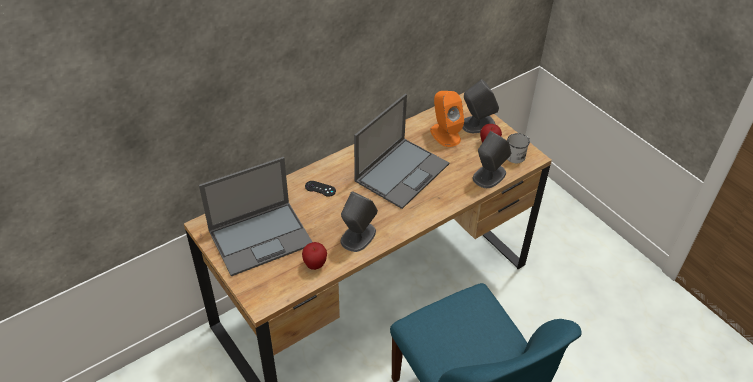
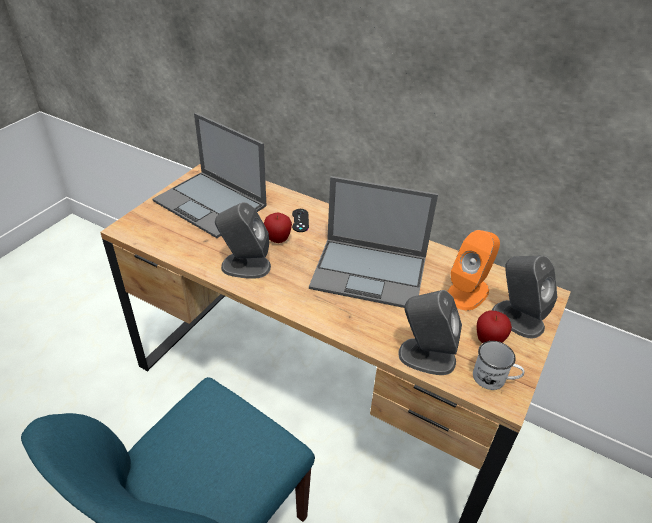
camera: 65 degrees right, 5 degrees down
apple [302,242,327,270] -> apple moved to [264,213,292,243]

